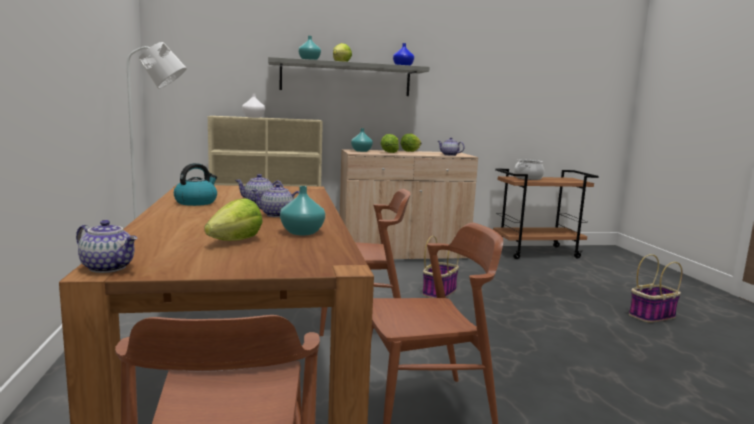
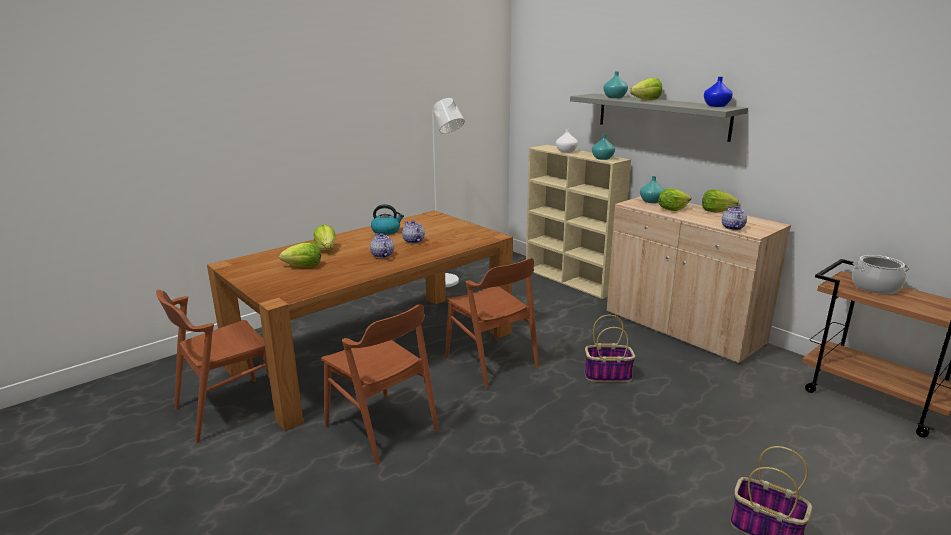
camera: 60 degrees right, 10 degrees up
teapot [76,220,137,273] -> none
turquoise vase [280,186,325,235] -> turquoise vase moved to [592,134,615,160]
none -> lettuce [314,225,336,250]

